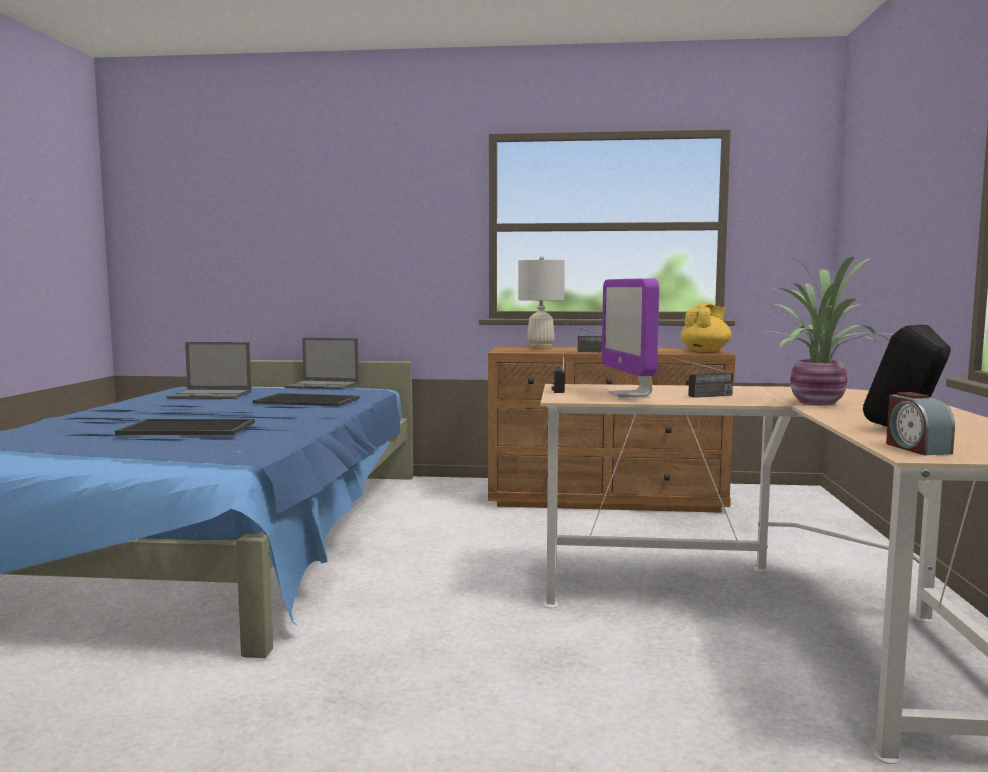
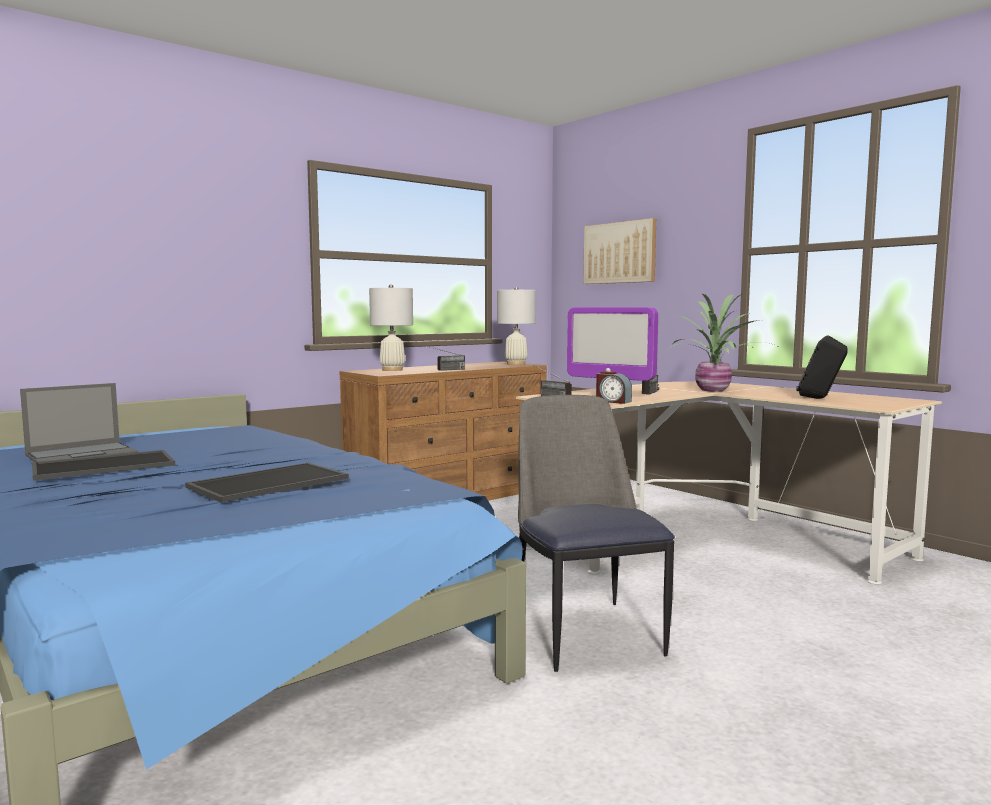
camera: 45 degrees left, 0 degrees up
tray [253,393,360,407] -> tray moved to [32,450,175,481]
laptop [285,338,359,390] -> none
yellow teapot [681,304,732,352] -> white table lamp [497,287,536,365]
alarm clock [886,392,955,455] -> alarm clock moved to [596,371,632,404]
none -> chair [518,395,675,672]
none -> picture [583,218,656,284]

